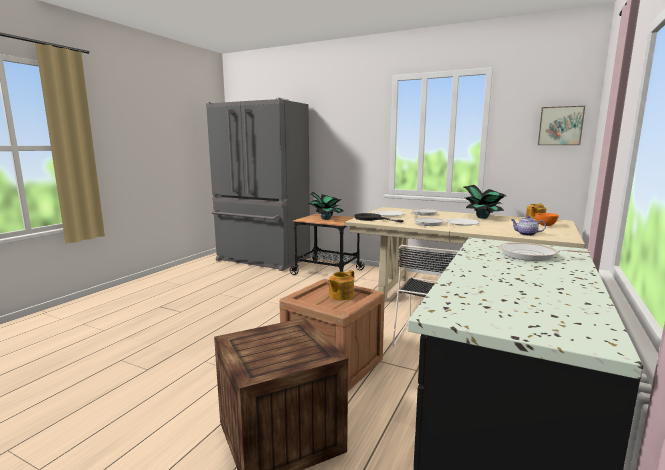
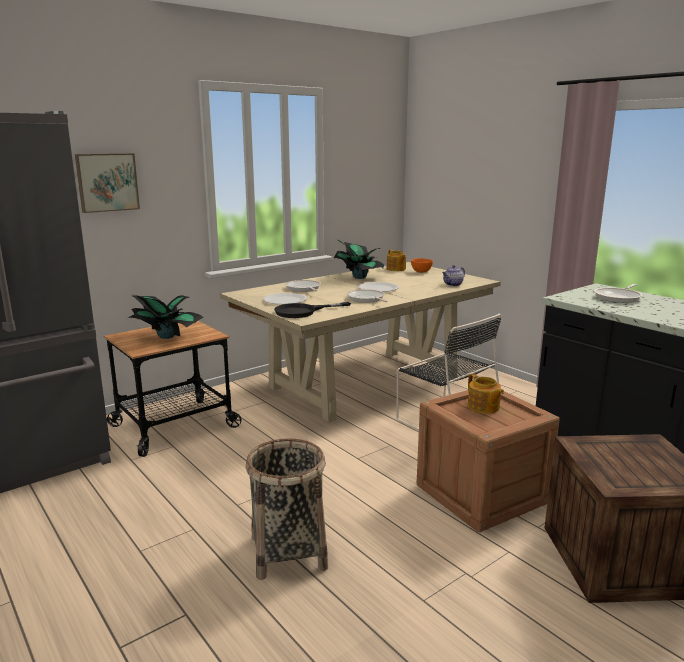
camera: 65 degrees left, 5 degrees up
picture [538,106,585,145] -> picture moved to [75,153,140,213]
none -> basket [246,438,328,580]

